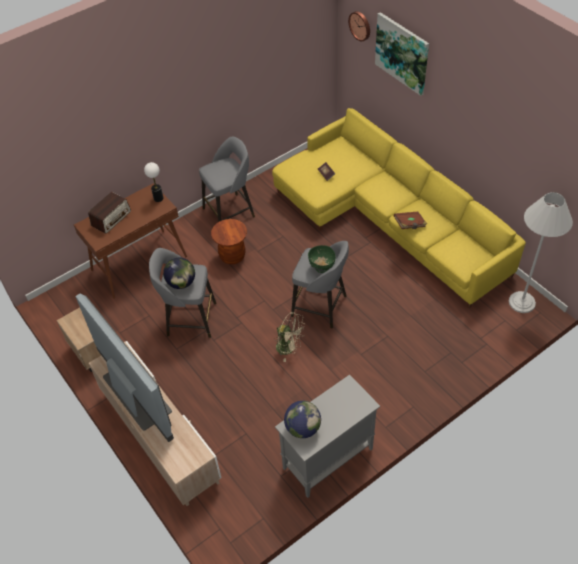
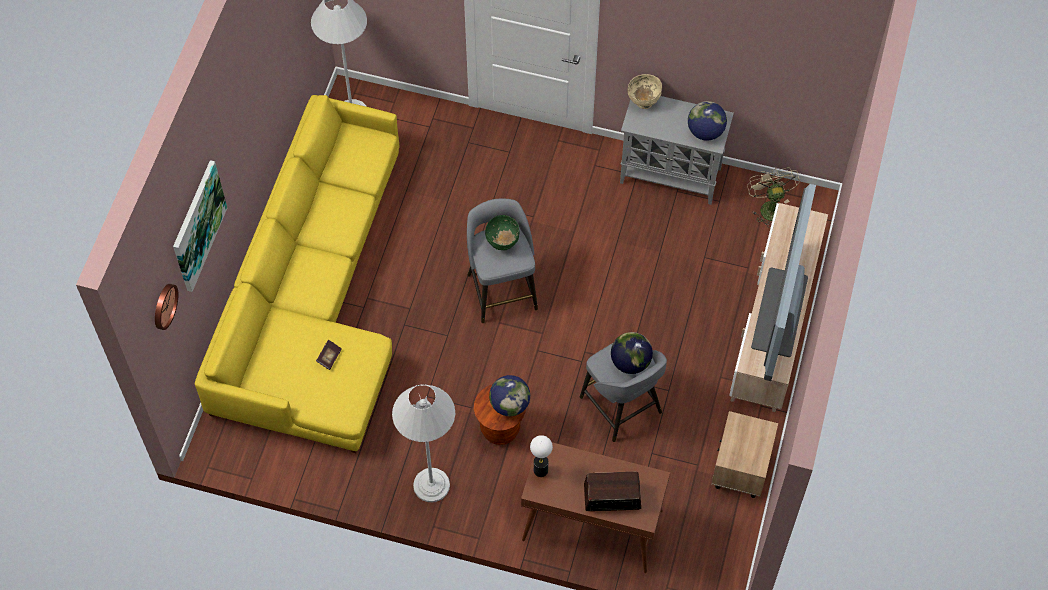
camera: 130 degrees left, 10 degrees up
grey stool [199,136,255,222] -> white floor lamp [392,384,456,502]
beige fan [274,312,305,362] -> beige fan moved to [747,167,800,228]
brown book [393,212,427,229] -> none
none -> globe [489,375,530,416]
none -> beige bowl [627,74,662,109]

